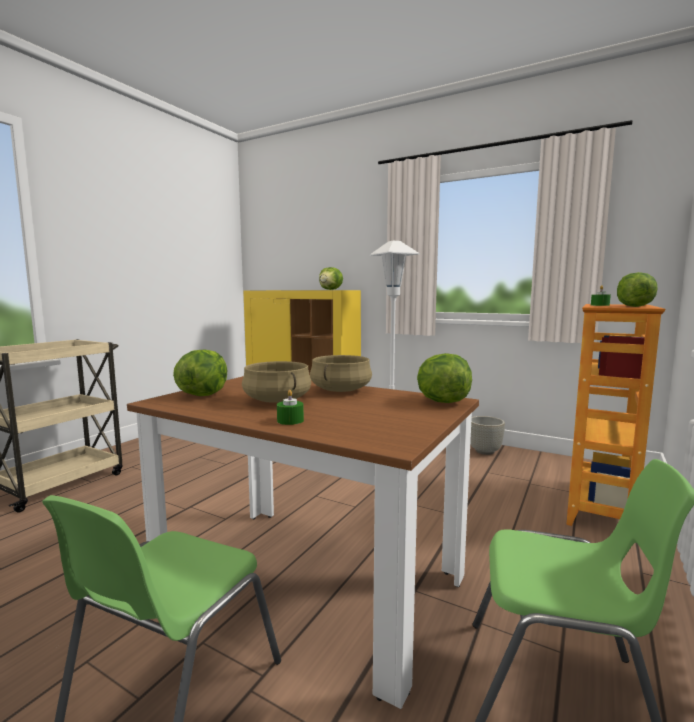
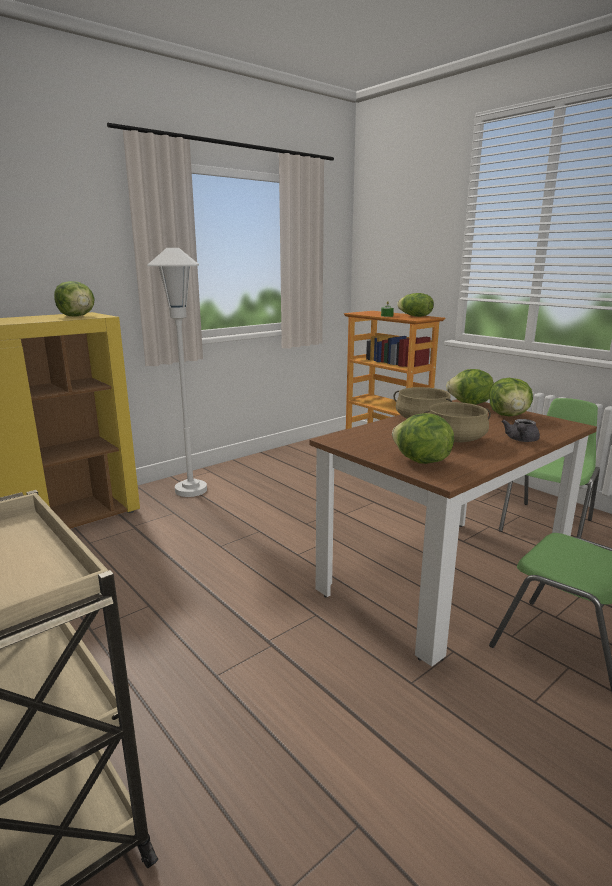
camera: 70 degrees left, 10 degrees up
green candle [277,390,304,425] -> grey teapot [502,419,540,442]
grey planter [470,416,505,455] -> none
none -> lettuce [490,378,533,417]

